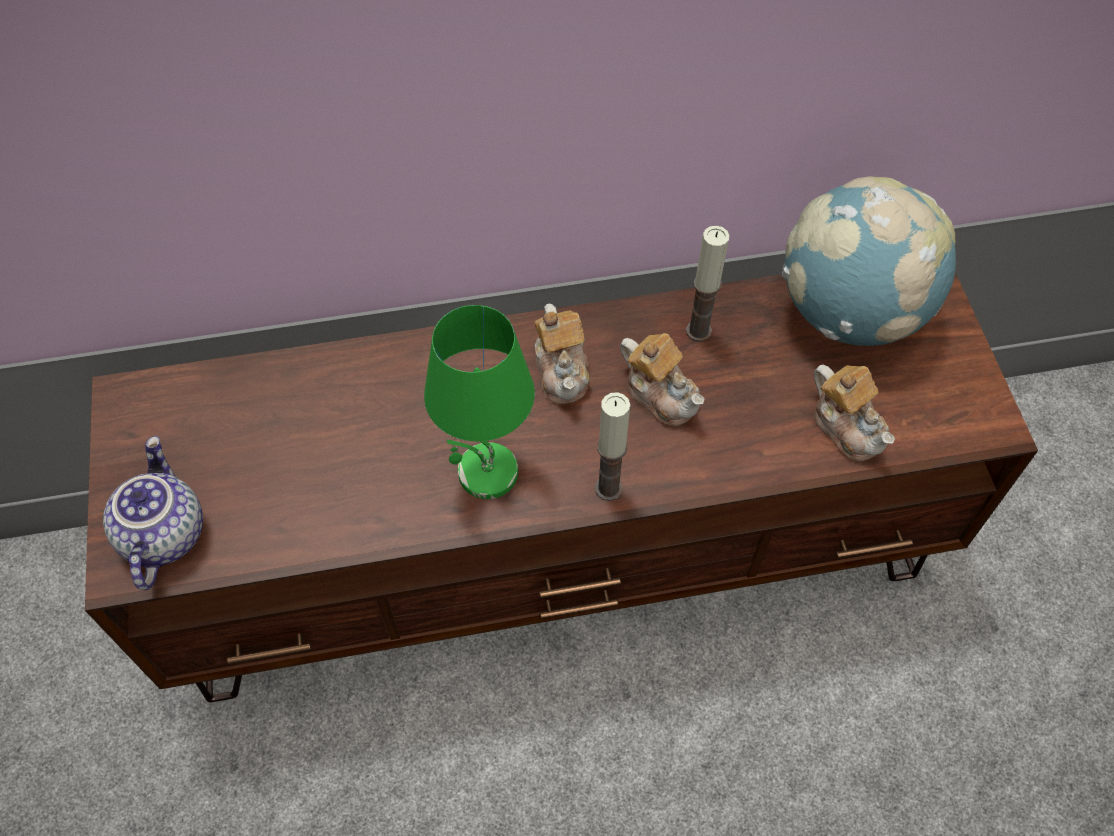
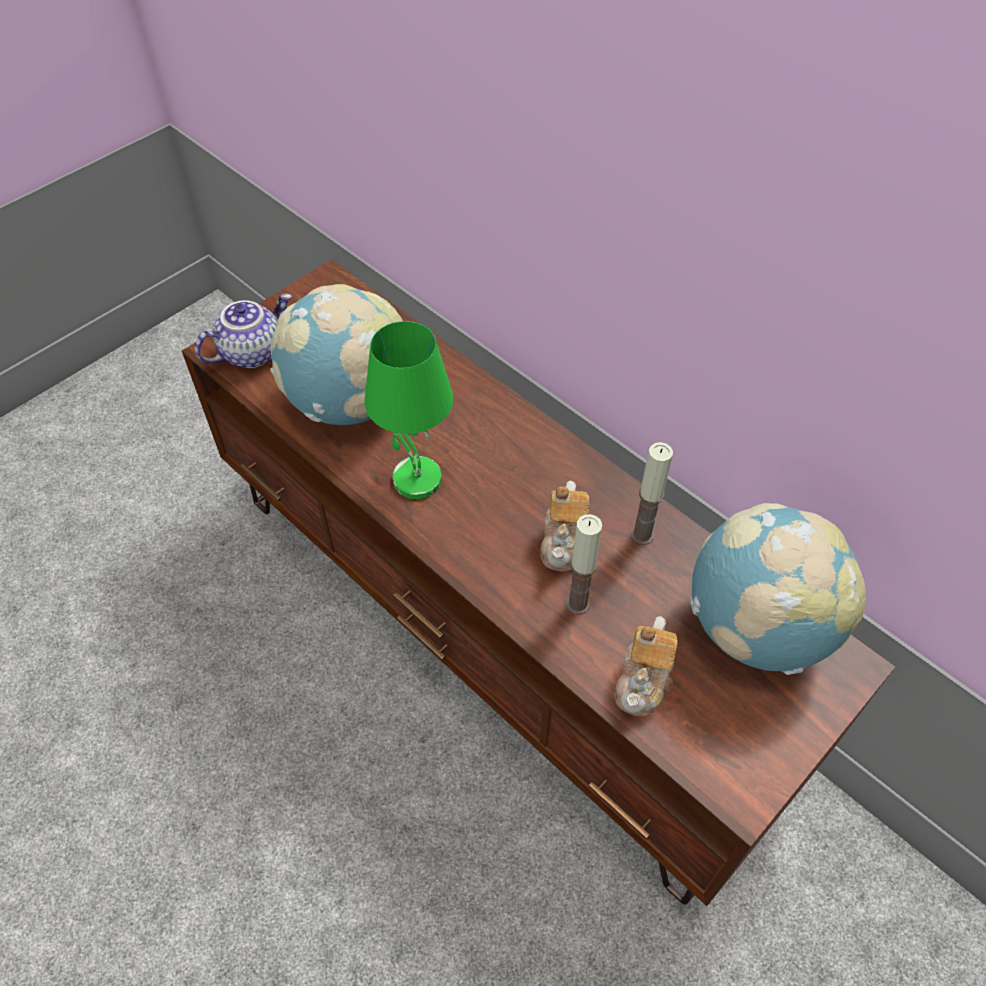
camera: 55 degrees right, 5 degrees down
teapot [534,304,590,404] -> none
candle [595,392,630,501] -> candle moved to [566,514,602,615]
none -> globe [270,284,403,425]

